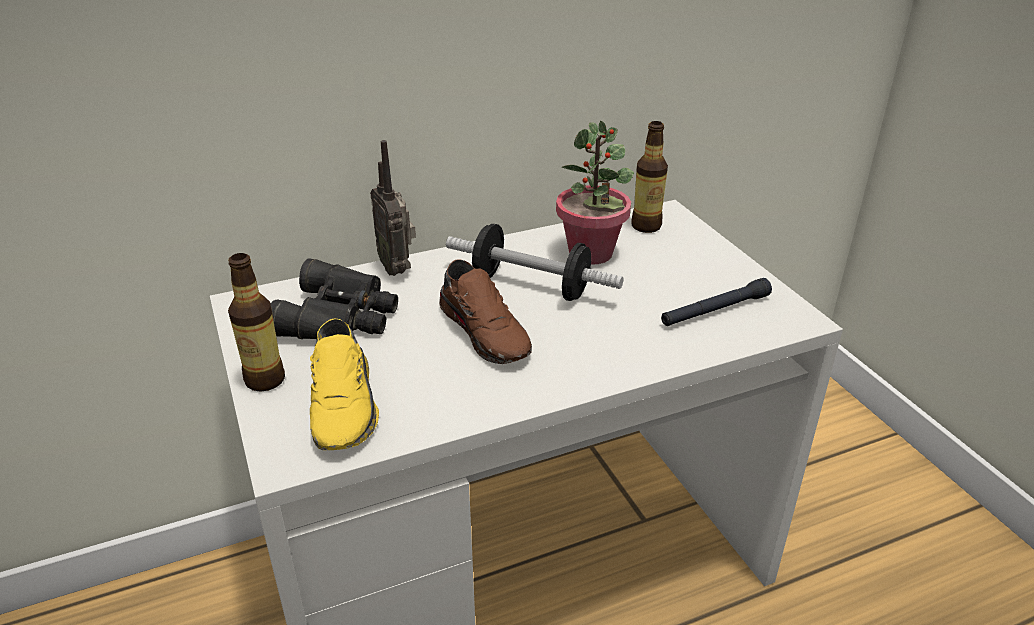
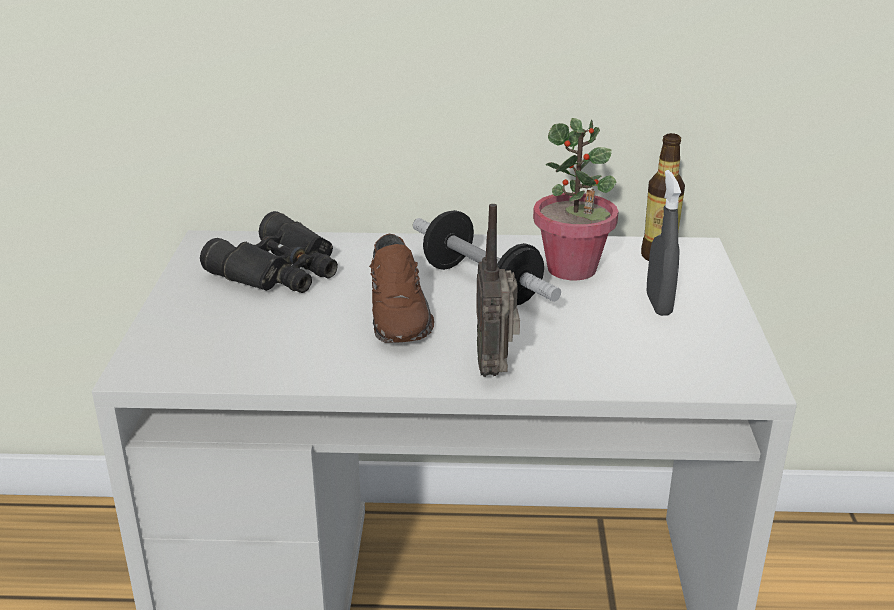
camera: 25 degrees right, 5 degrees down
bottle [228,253,285,392] -> none
yellow shoe [310,318,379,450] -> none
radio [370,140,416,276] -> radio moved to [476,204,520,377]
black flashlight [661,278,772,326] -> none
none -> grey spray bottle [647,170,681,316]

